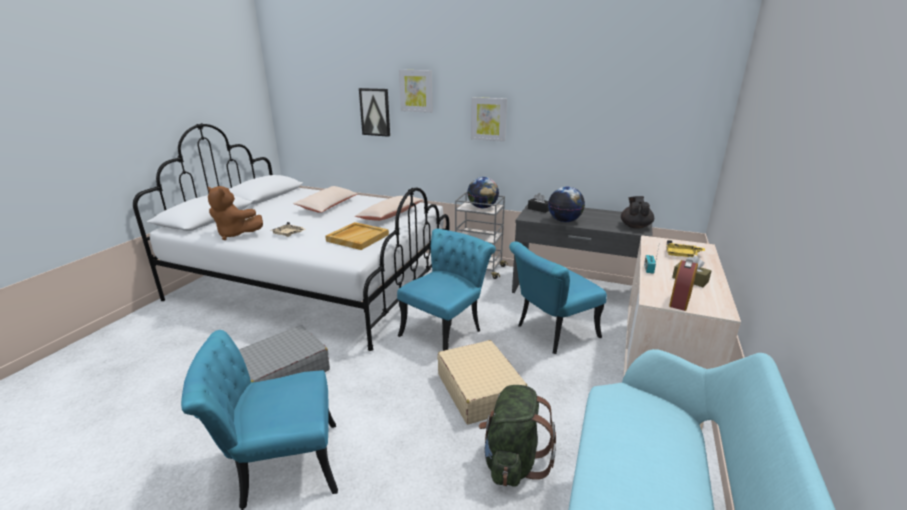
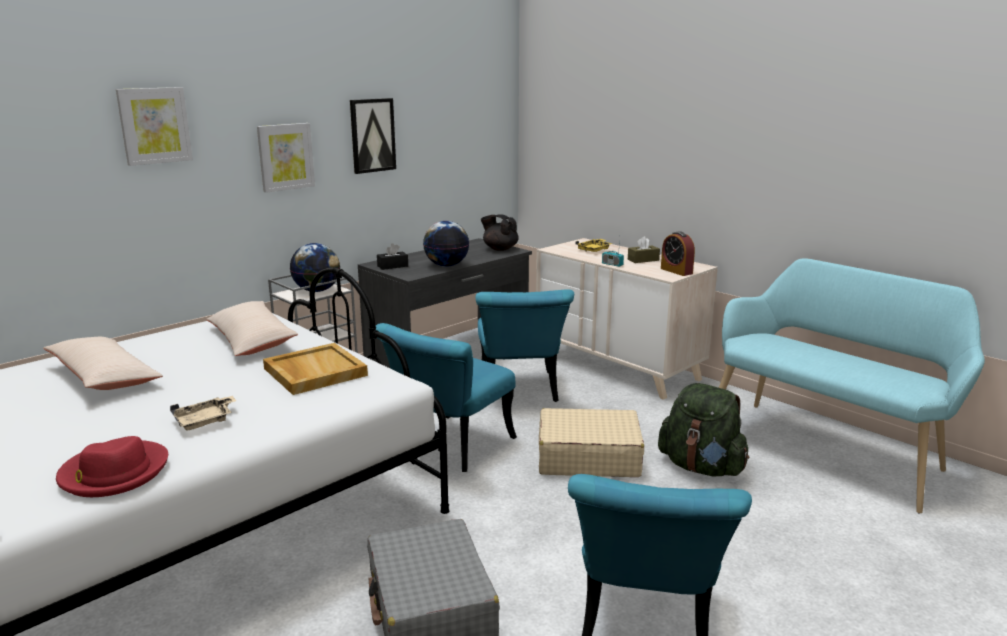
camera: 65 degrees left, 5 degrees down
brown plush toy [208,186,263,240] -> red hat [56,436,168,497]
picture [359,88,390,137] -> picture moved to [350,98,396,174]
turquoise chair [397,229,496,351] -> turquoise chair turned 120 degrees counterclockwise [376,323,517,472]

